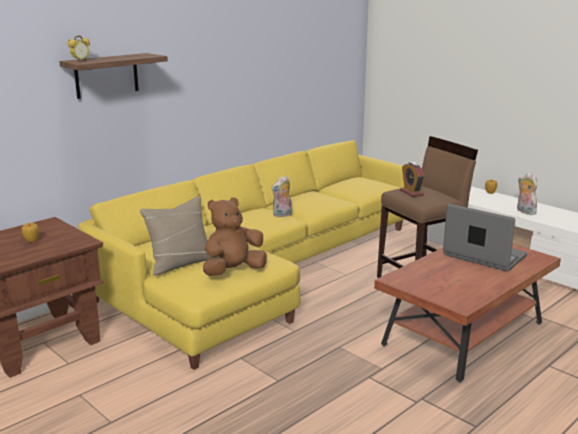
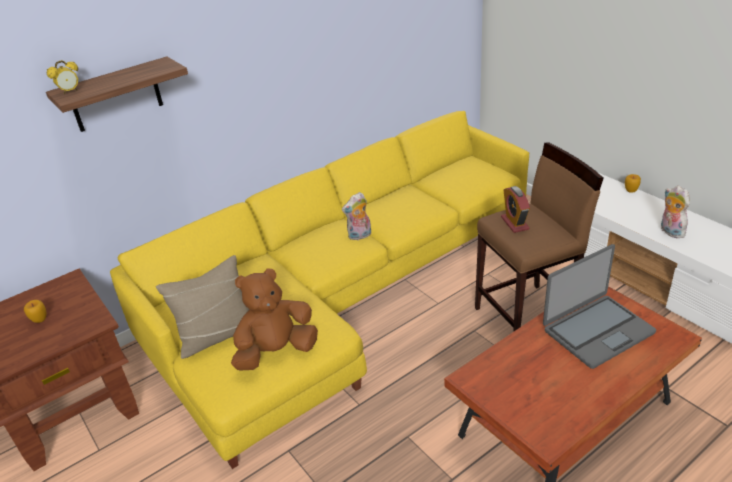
camera: 10 degrees right, 15 degrees up
laptop [443,204,527,272] -> laptop turned 105 degrees clockwise [543,244,656,369]

